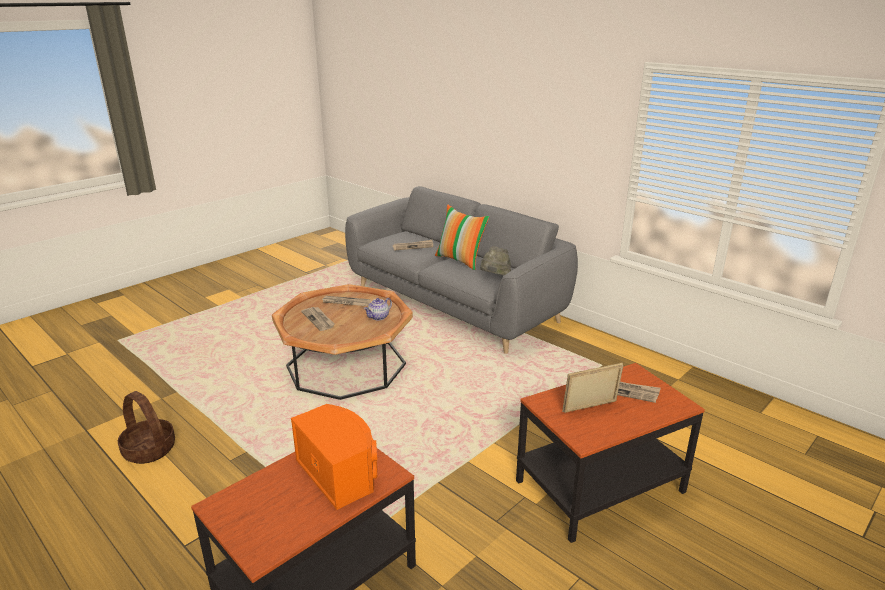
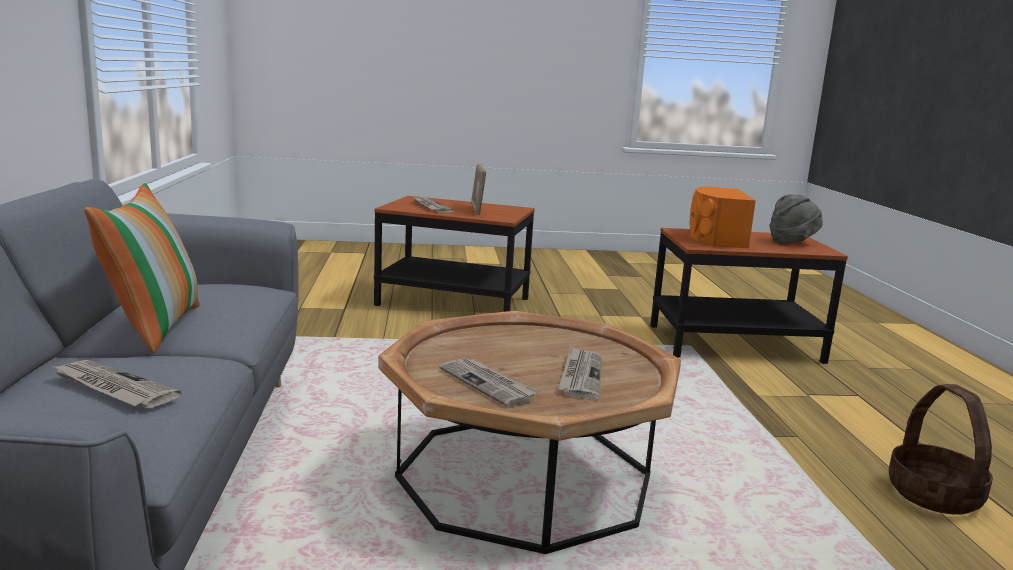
camera: 140 degrees left, 10 degrees down
teapot [364,298,392,320] -> none
grey hat [480,246,511,275] -> grey hat moved to [770,194,823,244]
picture frame [562,363,623,413] -> picture frame turned 60 degrees clockwise [471,163,486,215]

